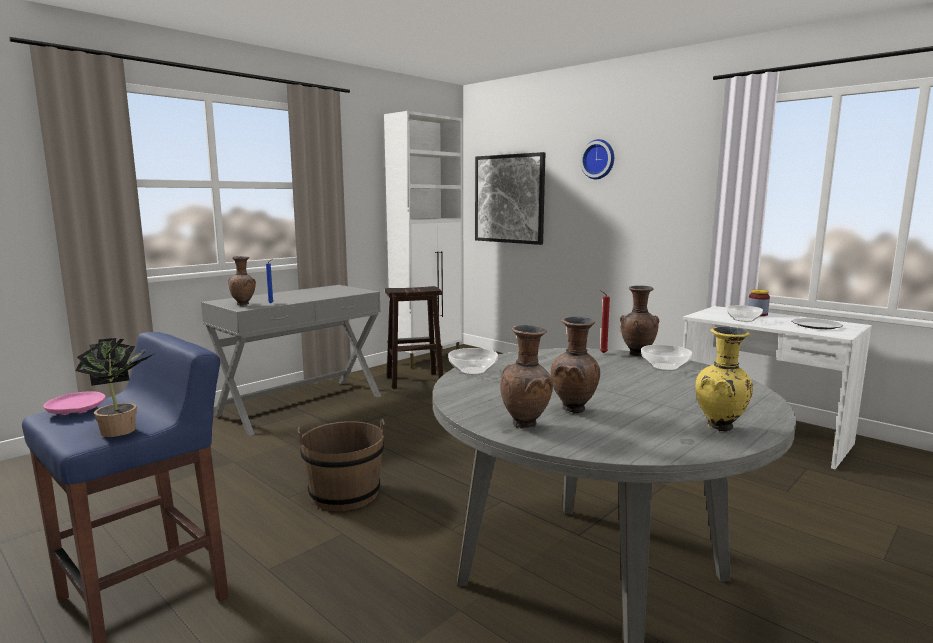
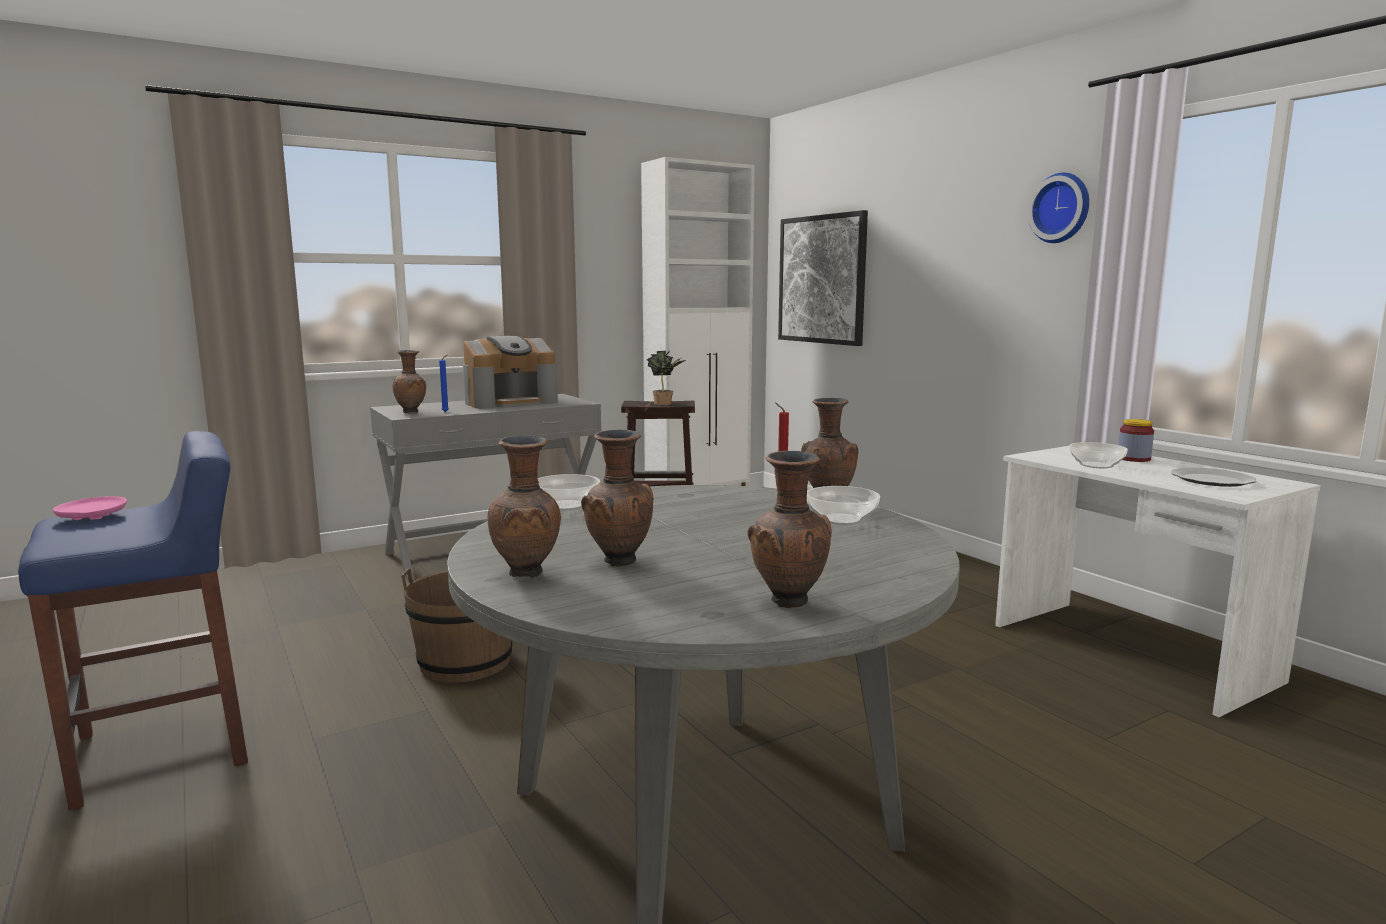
camera: 15 degrees right, 0 degrees up
potted plant [75,338,154,437] -> potted plant moved to [647,350,685,405]
wall clock [580,139,614,179] -> wall clock moved to [1028,173,1089,243]
yellow vase [695,327,753,432] -> brown vase [747,451,832,608]
none -> coffee machine [463,336,558,409]

